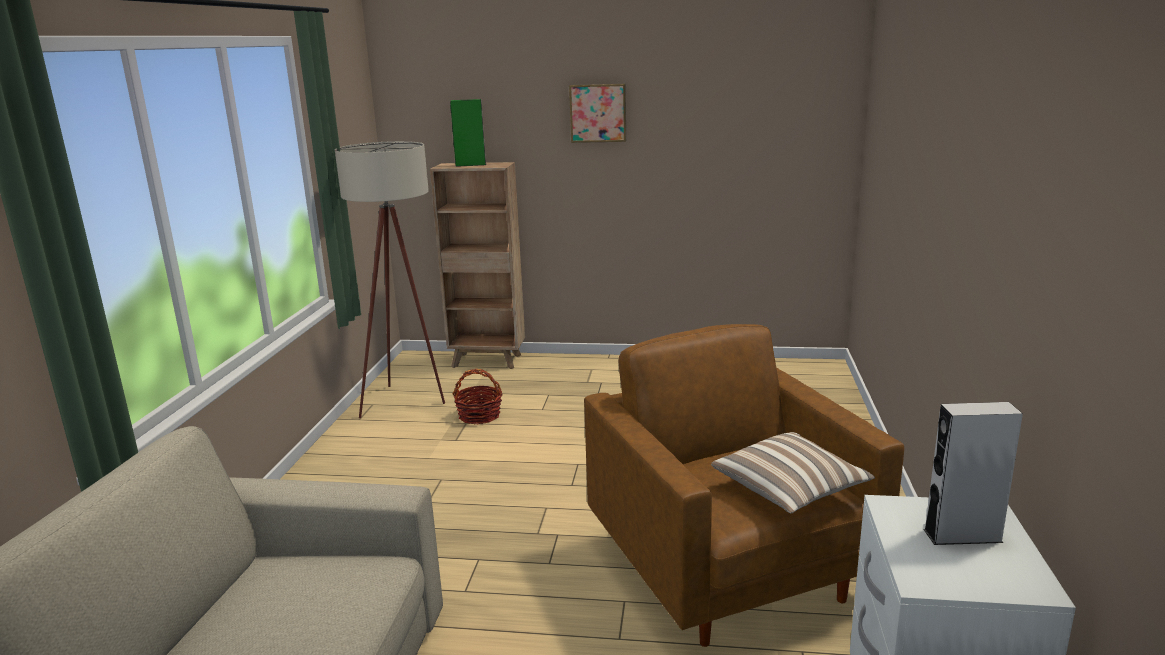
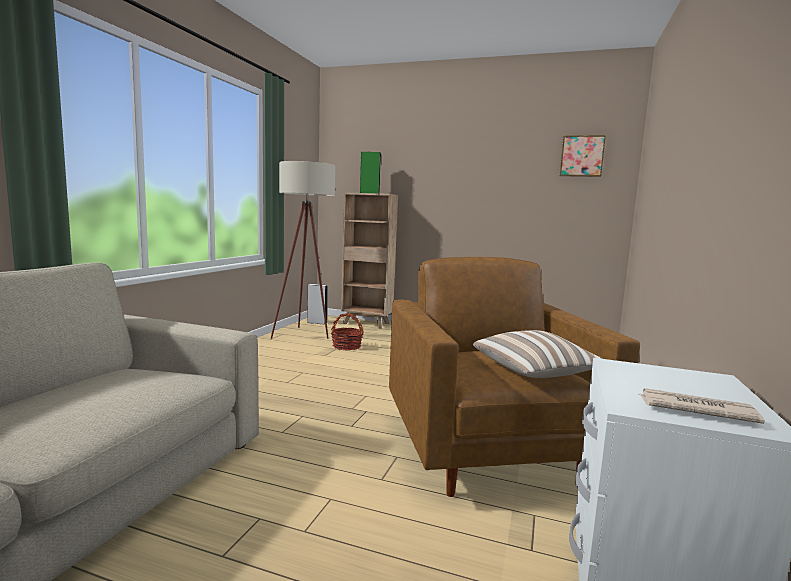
camera: 10 degrees right, 10 degrees down
picture [569,84,626,143] -> picture moved to [560,135,606,177]
grey speaker [923,402,1023,545] -> grey speaker moved to [307,284,328,324]
none -> newspaper [640,388,765,424]

